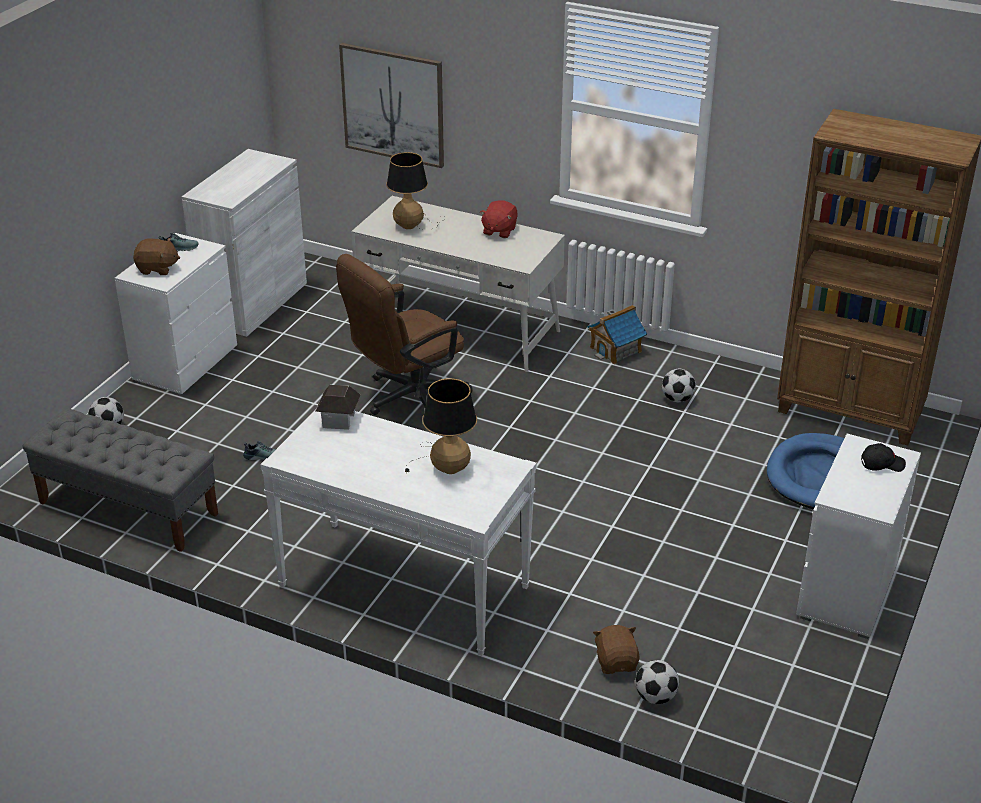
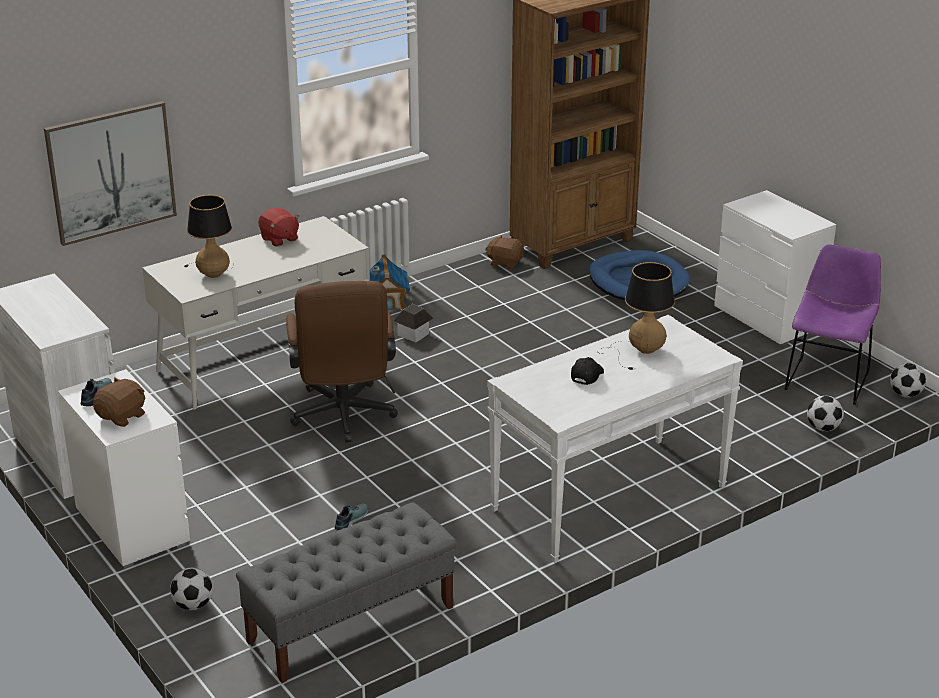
camera: 60 degrees left, 5 degrees down
toy house [315,385,361,430] -> toy house moved to [394,304,433,342]
brown plush toy [593,625,640,674] -> brown plush toy moved to [485,236,524,269]
football [662,369,696,402] -> football moved to [890,363,926,397]
black cap [861,443,906,472] -> black cap moved to [571,357,604,385]
none -> purple chair [785,244,881,405]

